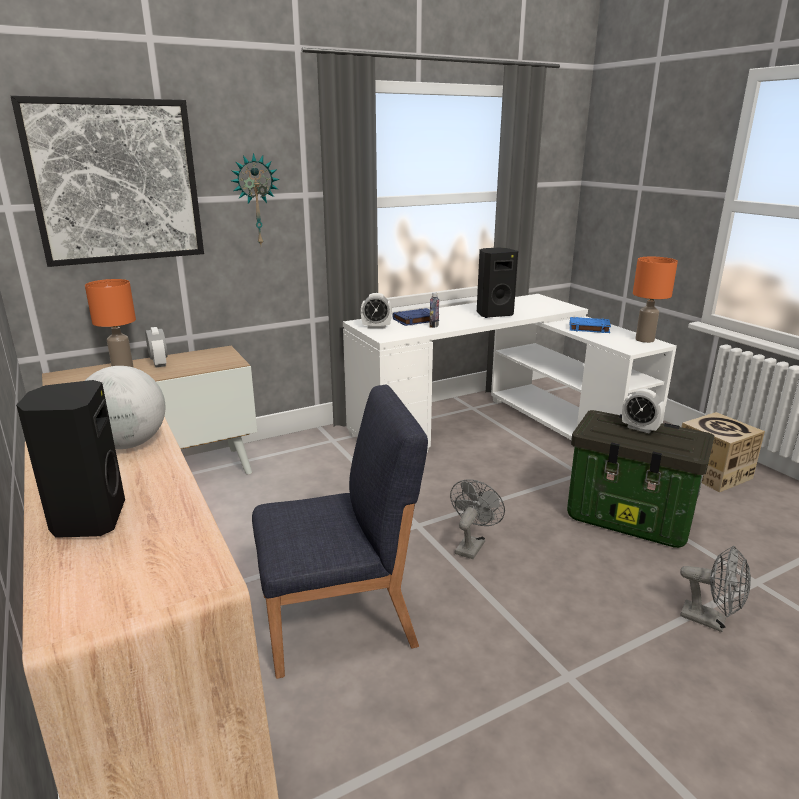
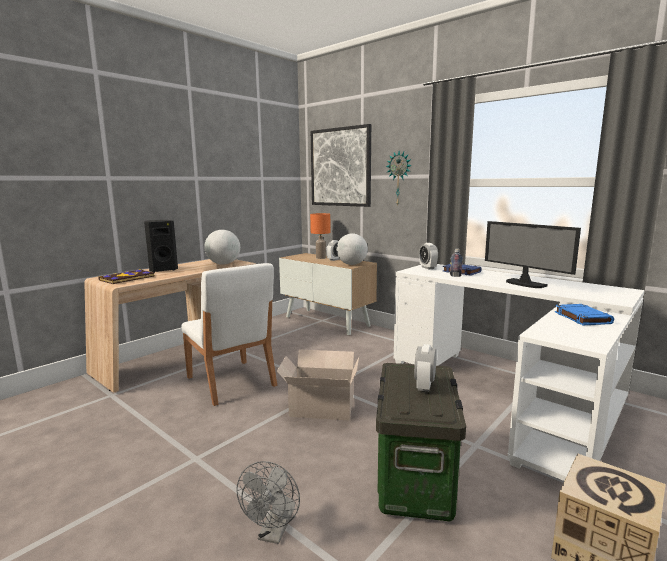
camera: 70 degrees right, 10 degrees down
blue chair [252,385,428,679] -> white chair [182,263,277,406]
grey fan [450,479,505,559] -> cardboard box [277,350,359,420]
black speaker [477,248,518,318] -> monitor [485,221,581,288]
orange table lamp [633,257,678,343] -> none
none -> book [98,269,155,284]
none -> globe [336,233,368,265]

